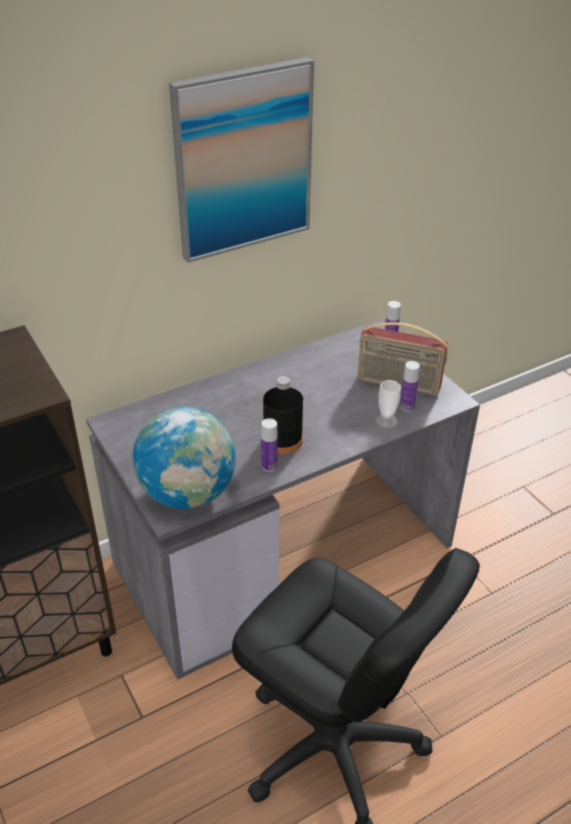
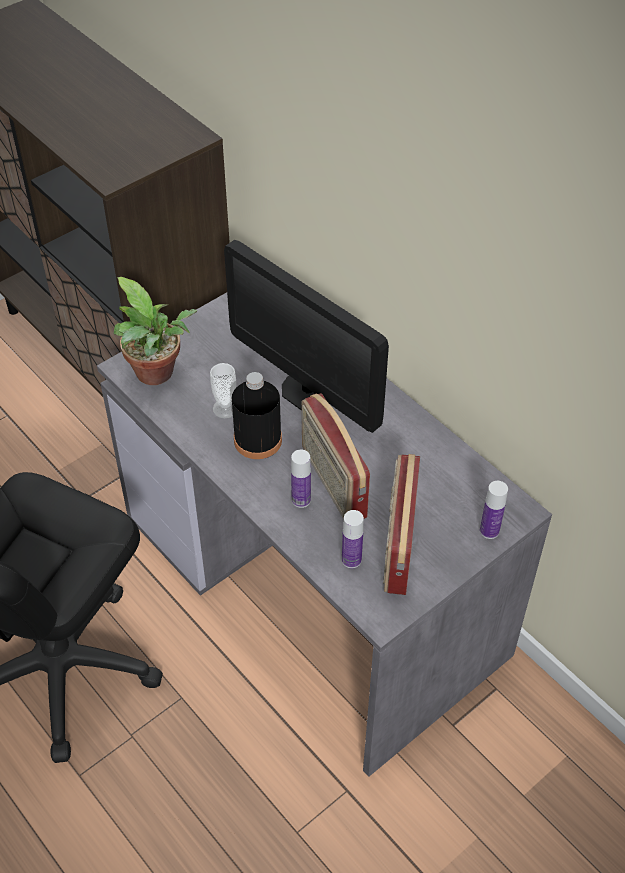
camera: 80 degrees right, 10 degrees up
globe [133,406,236,509] -> potted plant [114,277,197,385]
picture [169,57,314,263] -> none
bottle [261,418,278,472] -> bottle moved to [291,450,311,508]
cup [376,380,401,428] -> cup moved to [210,363,236,419]
none -> monitor [224,240,389,433]
none -> radio [302,393,370,519]

